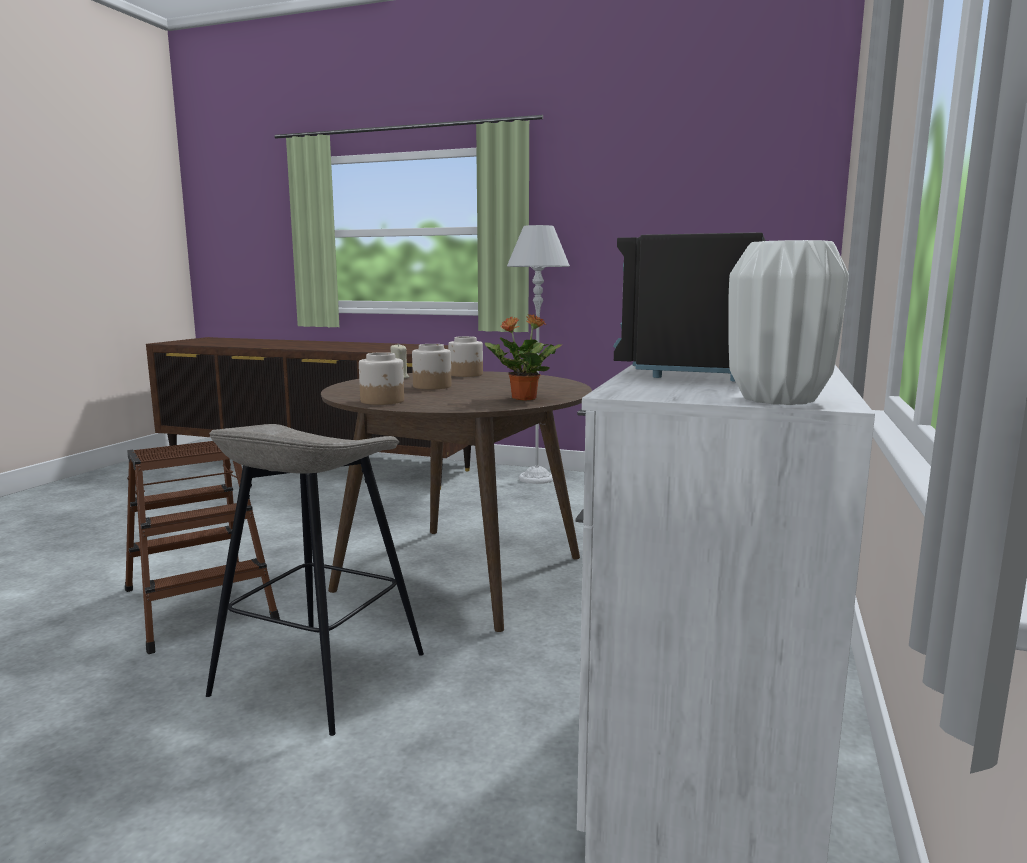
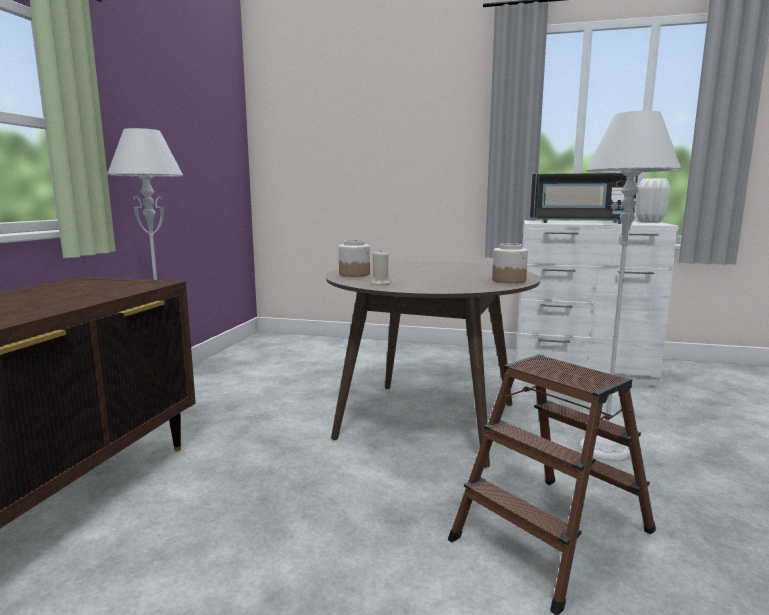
camera: 95 degrees left, 0 degrees up
grey stool [206,424,424,736] -> grey floor lamp [579,111,681,462]
jar [412,344,451,389] -> none
potted plant [485,314,563,401] -> none

